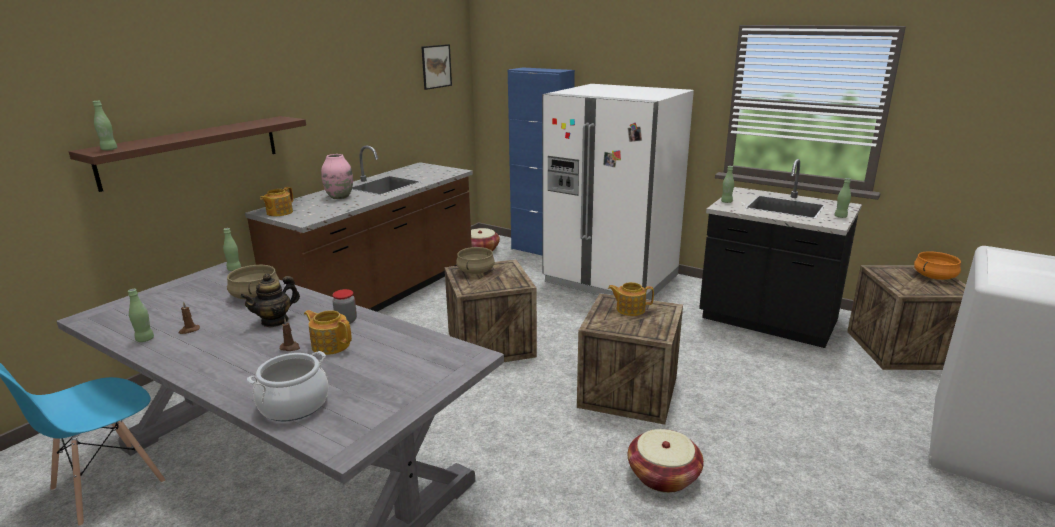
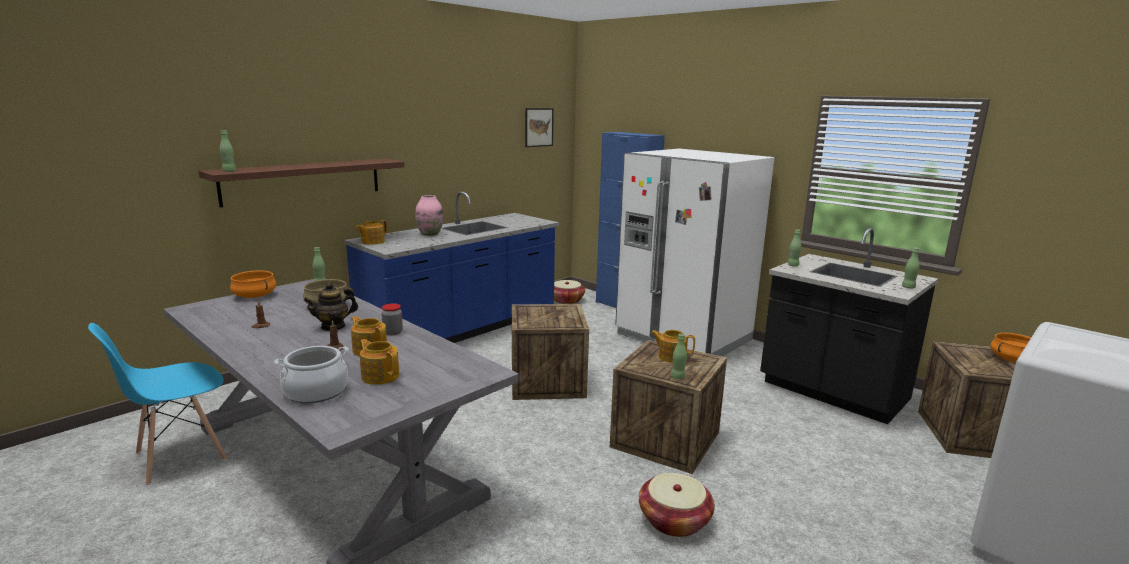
camera: 10 degrees right, 5 degrees down
green bottle [128,289,154,342] -> green bottle moved to [671,334,687,379]
brown counter [245,145,473,312] -> blue counter [345,191,559,343]
beige cooking pot [456,247,495,274] -> none
none -> orange cooking pot [230,270,276,298]
none -> teapot [360,339,399,385]

